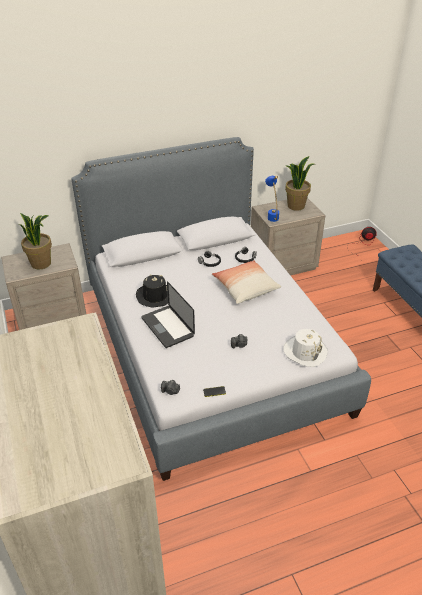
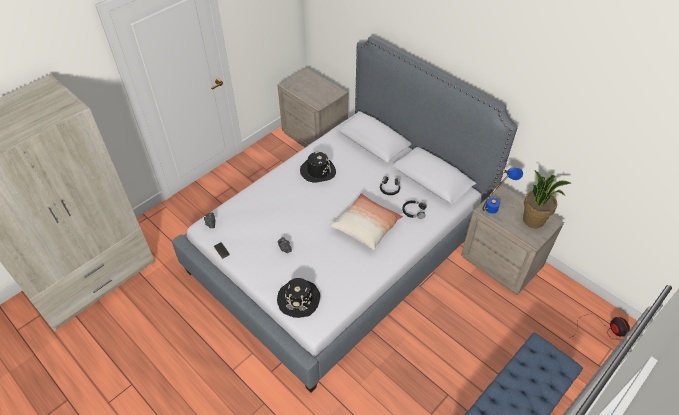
camera: 65 degrees right, 10 degrees up
potted plant [18,213,52,269] -> none
laptop [141,281,195,348] -> none
white hat [284,329,328,367] -> black hat [277,278,320,318]

